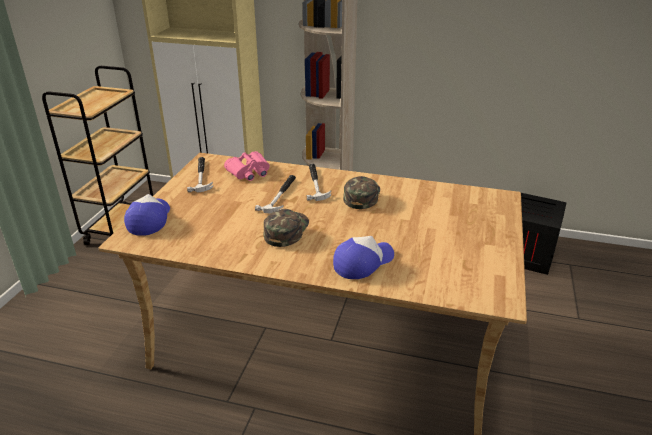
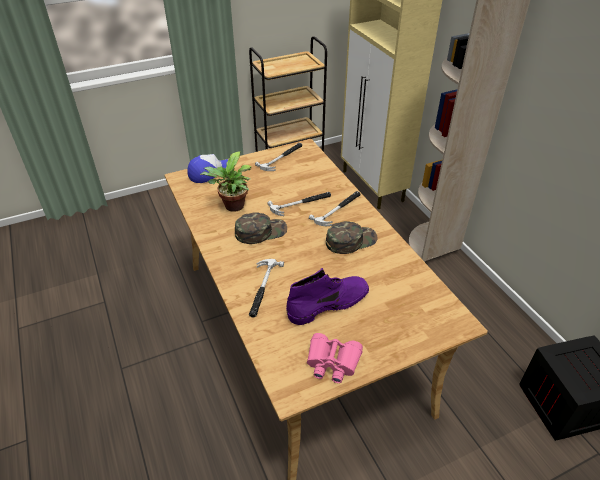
camera: 50 degrees right, 10 degrees up
pink binoculars [224,151,270,181] -> pink binoculars moved to [307,333,363,383]
cap [333,236,394,279] -> hammer [249,259,284,318]
none -> potted plant [200,151,251,212]
none -> purple boot [286,268,369,325]

